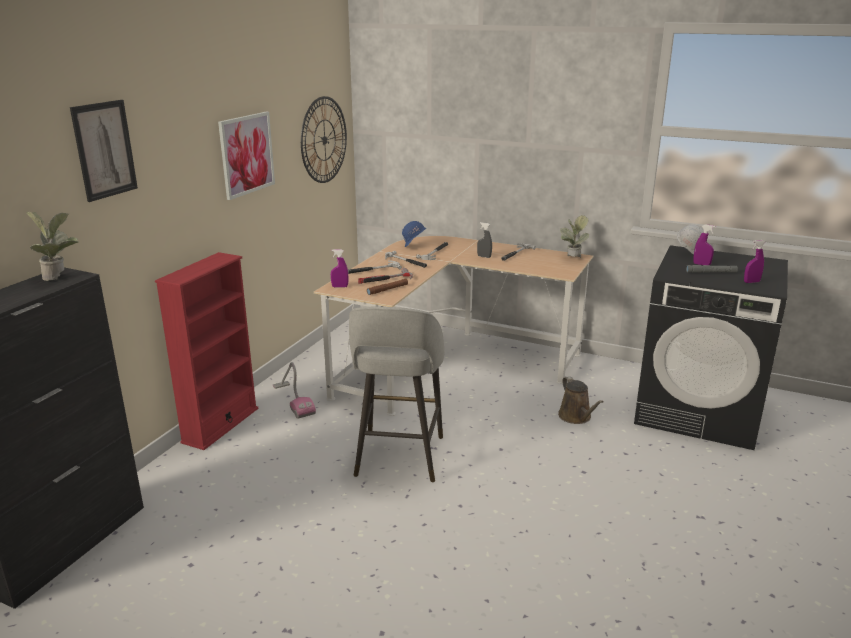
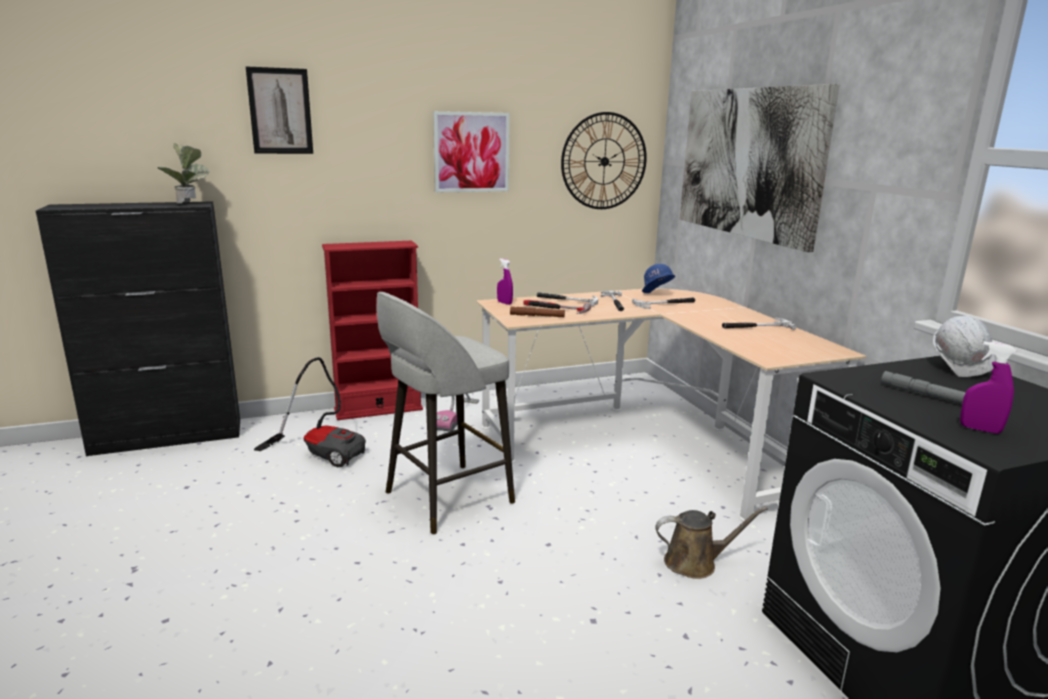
camera: 45 degrees right, 5 degrees down
grey spray bottle [477,222,492,258] -> none
brown watering can [558,376,604,424] -> brown watering can turned 120 degrees counterclockwise [655,507,768,579]
potted plant [560,215,589,258] -> none
purple spray bottle [694,224,716,265] -> none
none -> vacuum cleaner [254,357,366,467]
none -> picture [680,84,840,252]

